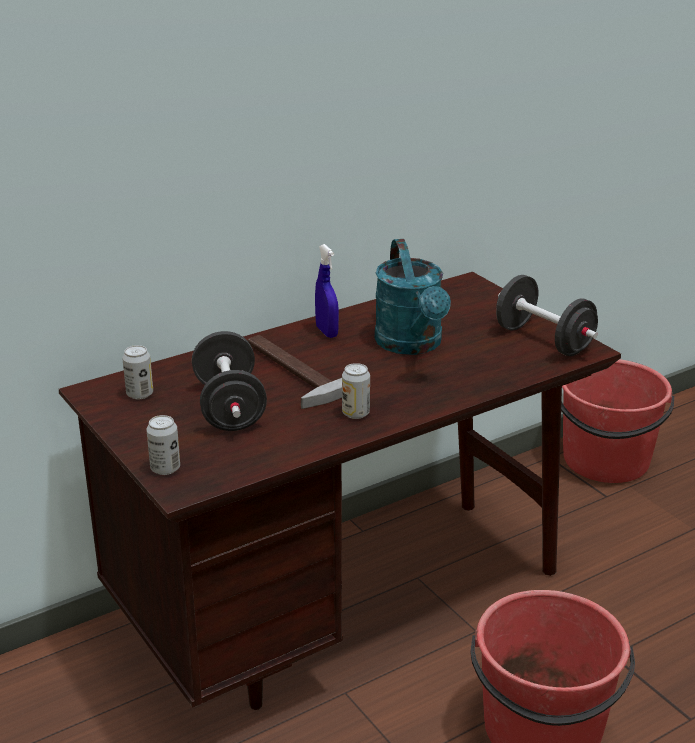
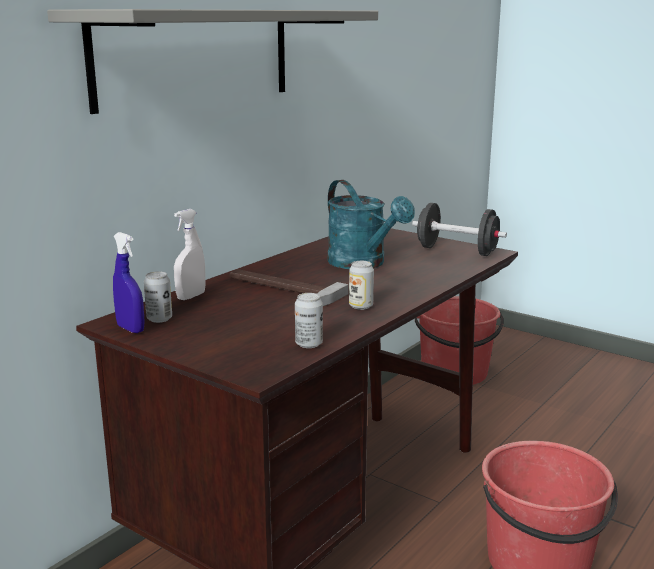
camera: 20 degrees left, 10 degrees down
can [146,415,180,475] -> can moved to [295,293,323,348]
black dumbbell [192,331,267,431] -> none
blue spray bottle [315,244,339,338] -> blue spray bottle moved to [113,232,145,333]
none -> grey shelf [47,9,378,114]
none -> white spray bottle [174,209,206,300]

